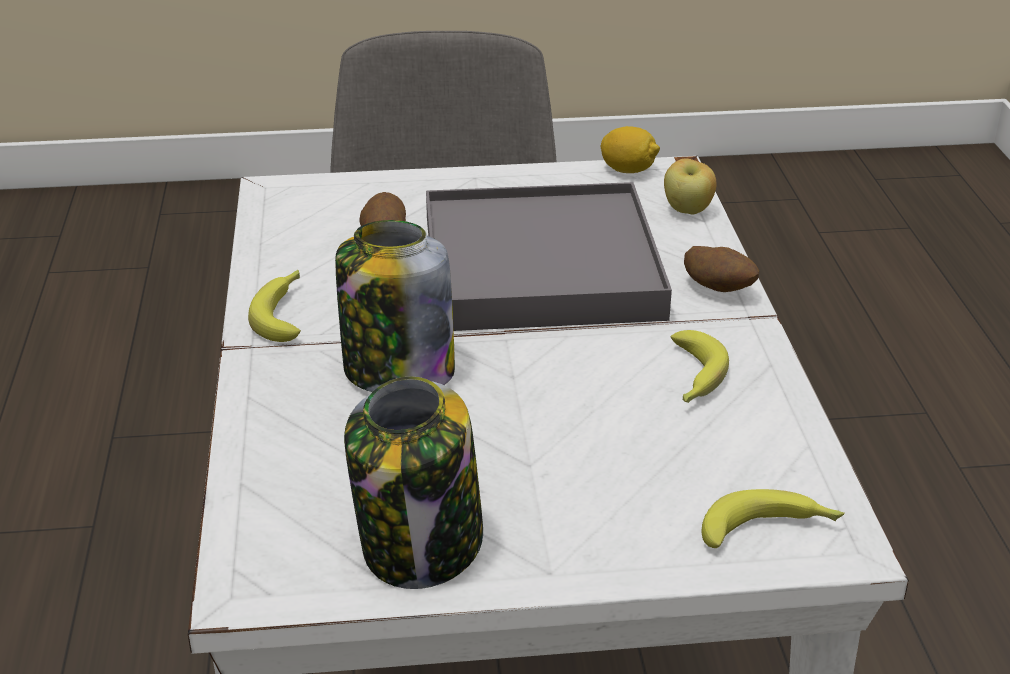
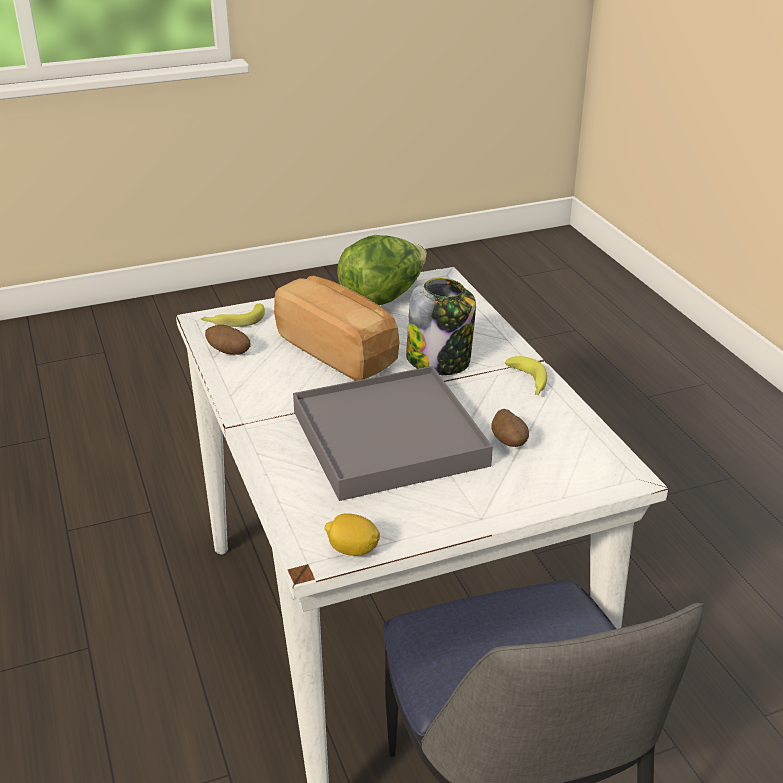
camera: 165 degrees right, 0 degrees up
jar [344,377,483,589] -> lettuce [337,235,427,305]
apple [664,159,717,215] -> none
banana [671,330,729,403] -> none
potato [684,246,759,292] -> potato moved to [205,324,251,355]
none -> bread [274,276,400,381]

